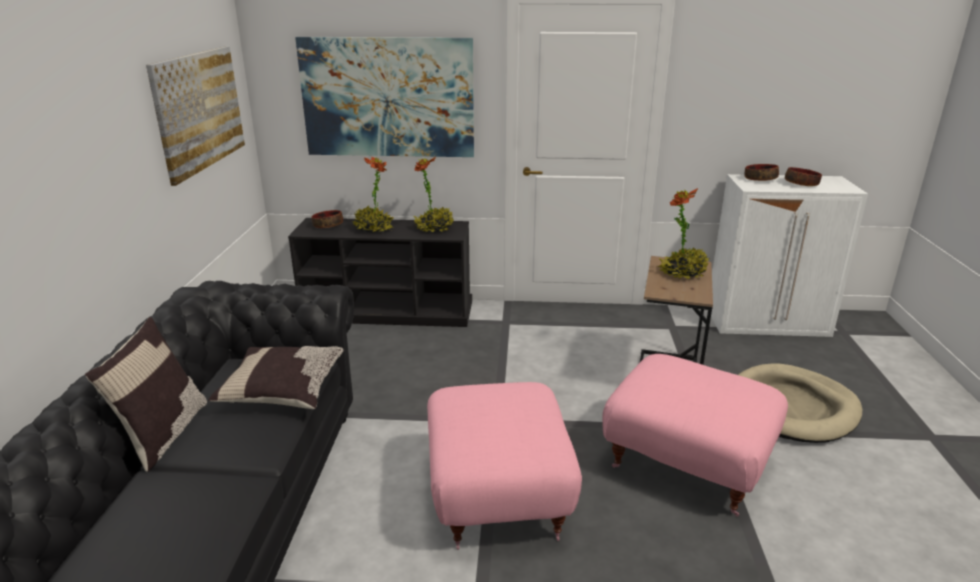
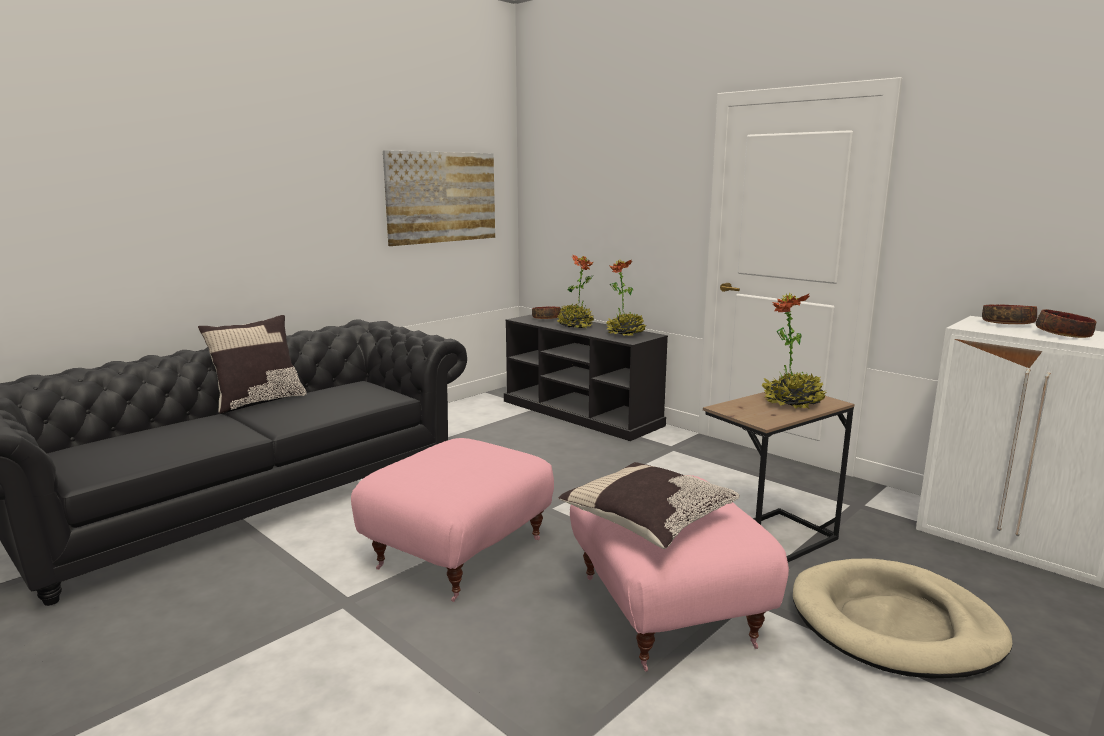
camera: 40 degrees right, 10 degrees down
pillow [208,346,343,409] -> pillow moved to [558,462,740,549]
picture [295,37,474,157] -> none

